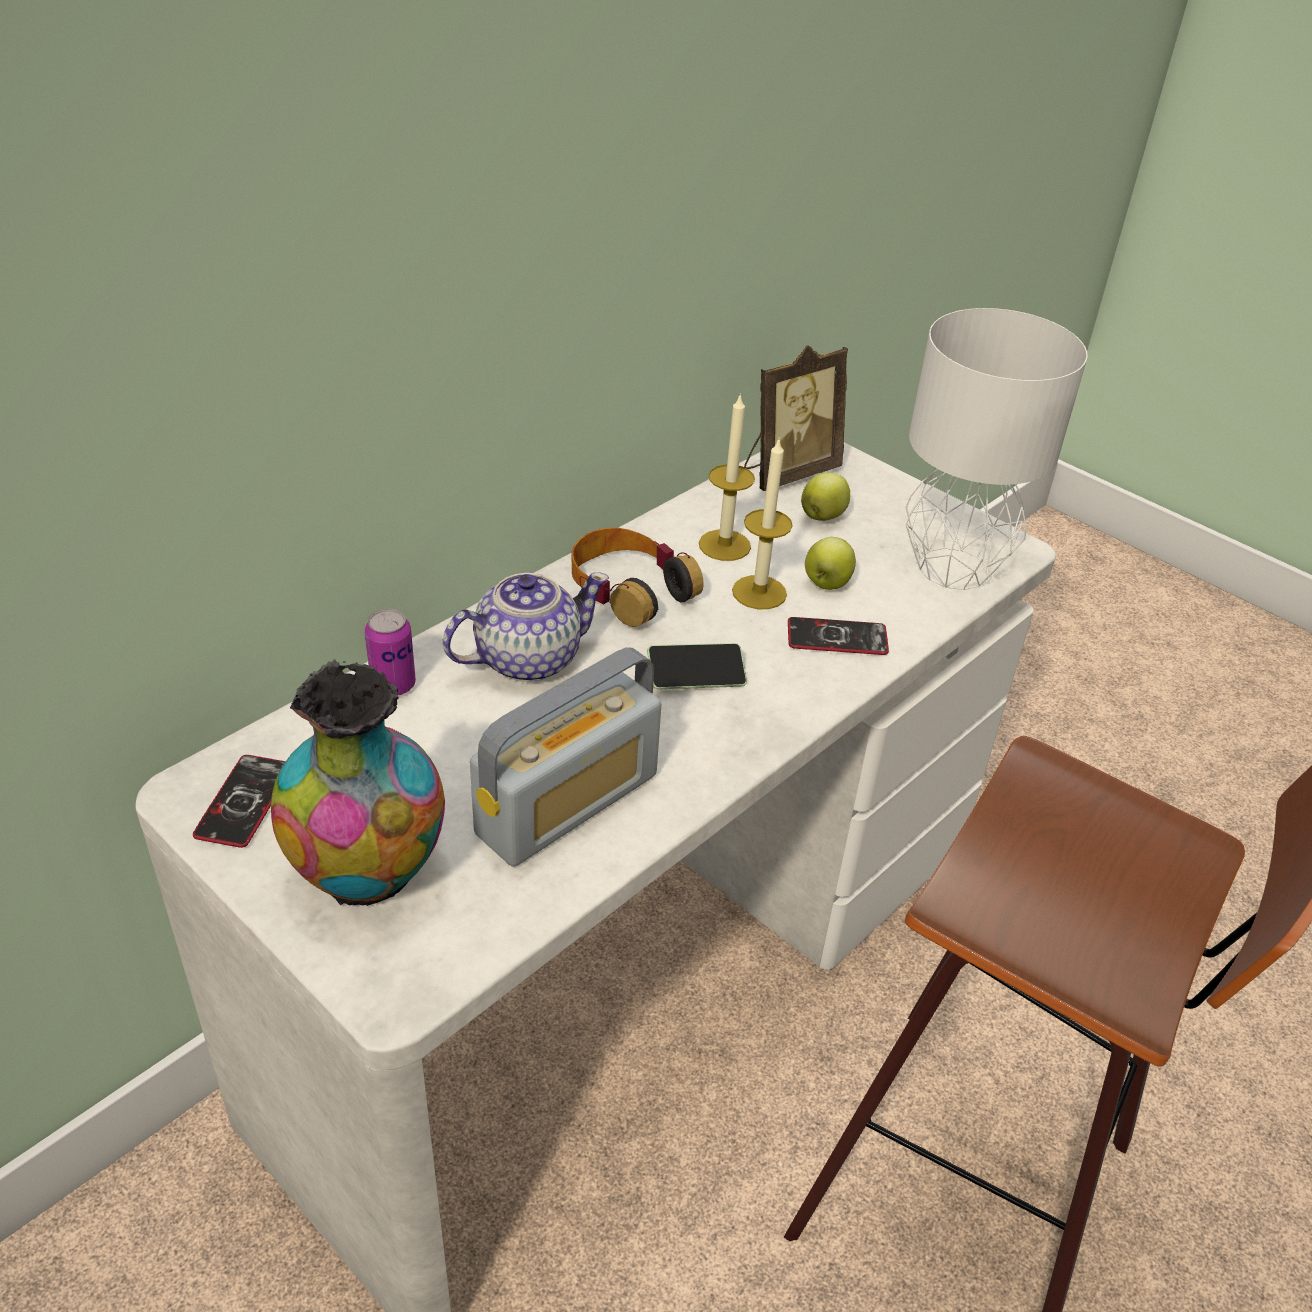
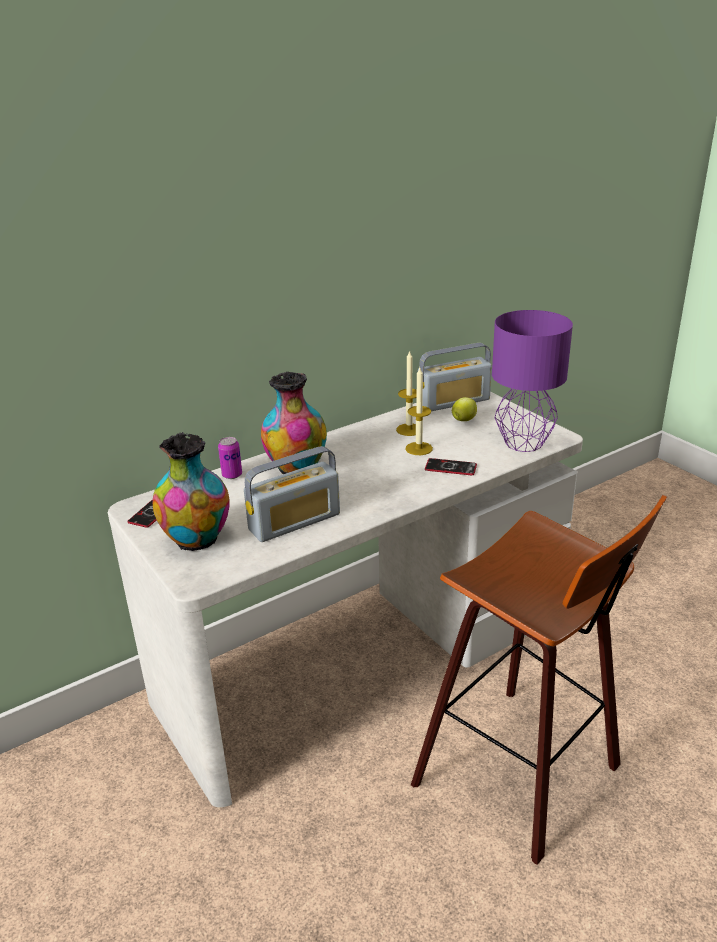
camera: 15 degrees right, 10 degrees down
teapot [443,572,609,682] -> vase [261,372,327,474]
headphones [572,528,704,627] -> none
phone [647,643,747,690] -> none
picture frame [744,345,848,491] -> radio [418,343,492,411]
apple [805,537,856,590] -> none
white table lamp [906,308,1088,590] -> purple table lamp [492,310,573,452]

